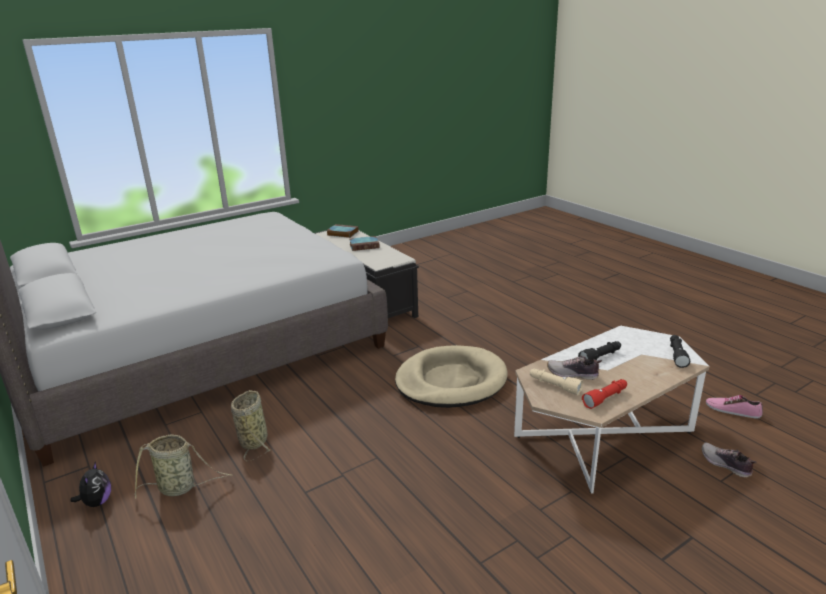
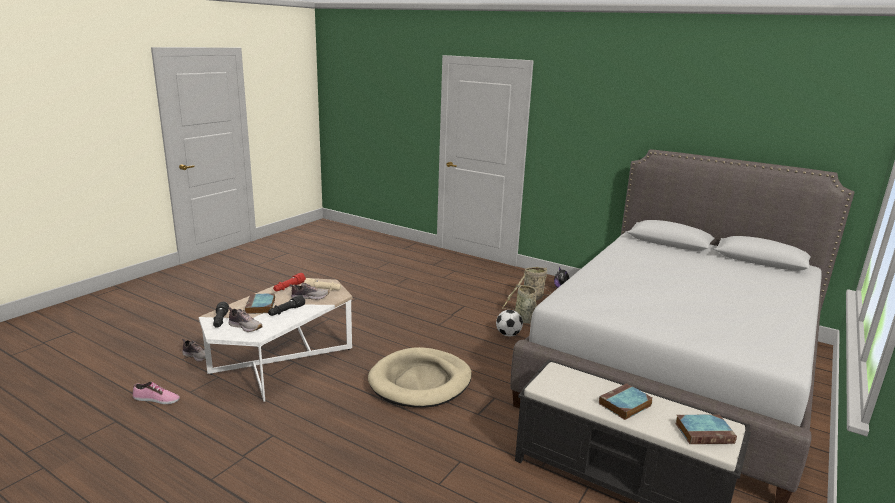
camera: 155 degrees right, 5 degrees down
none -> shoe [229,307,263,332]
none -> book [245,293,275,314]
none -> football [496,310,523,336]

